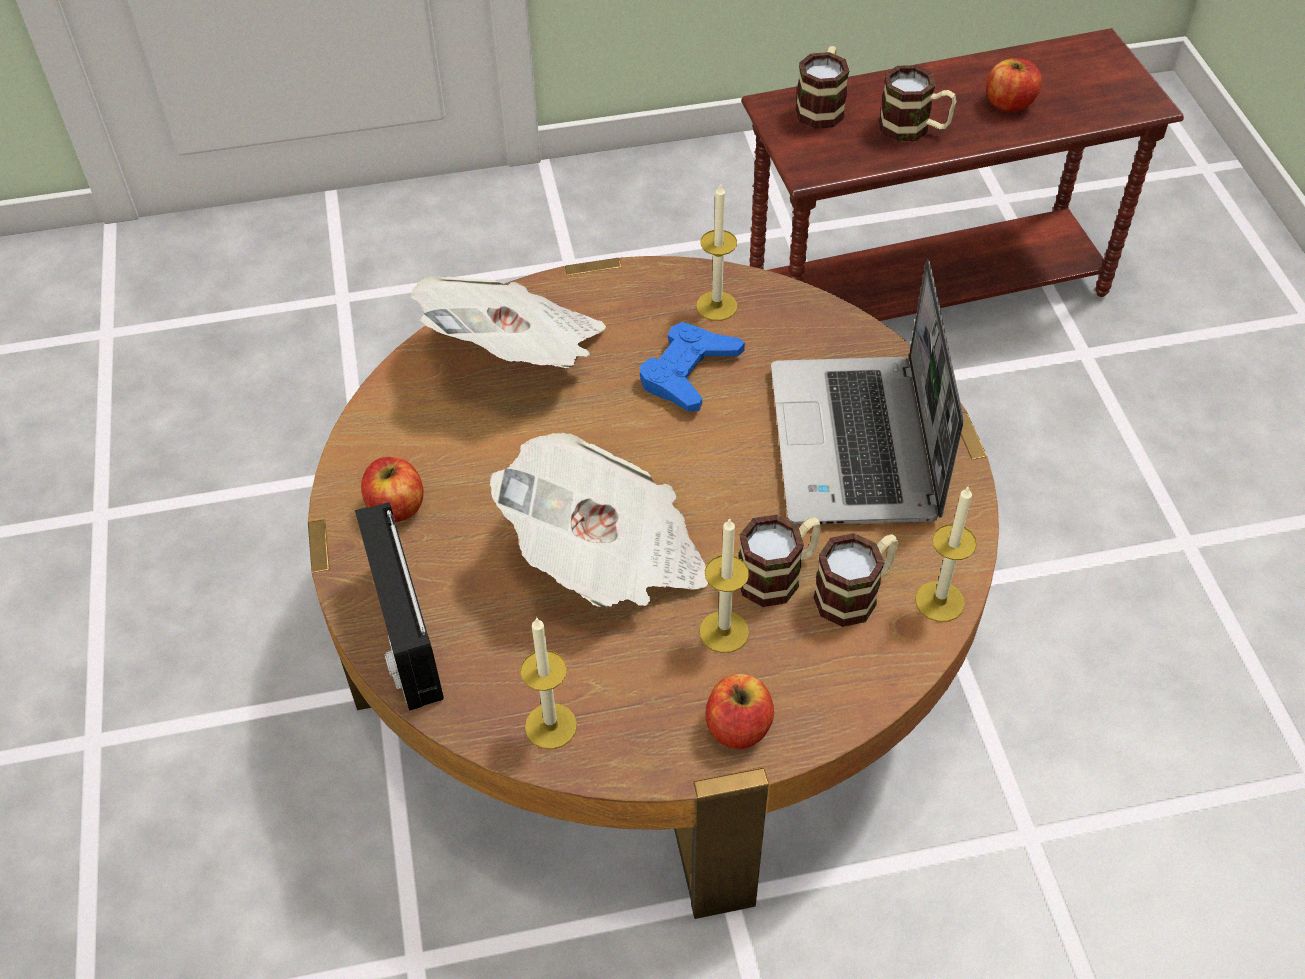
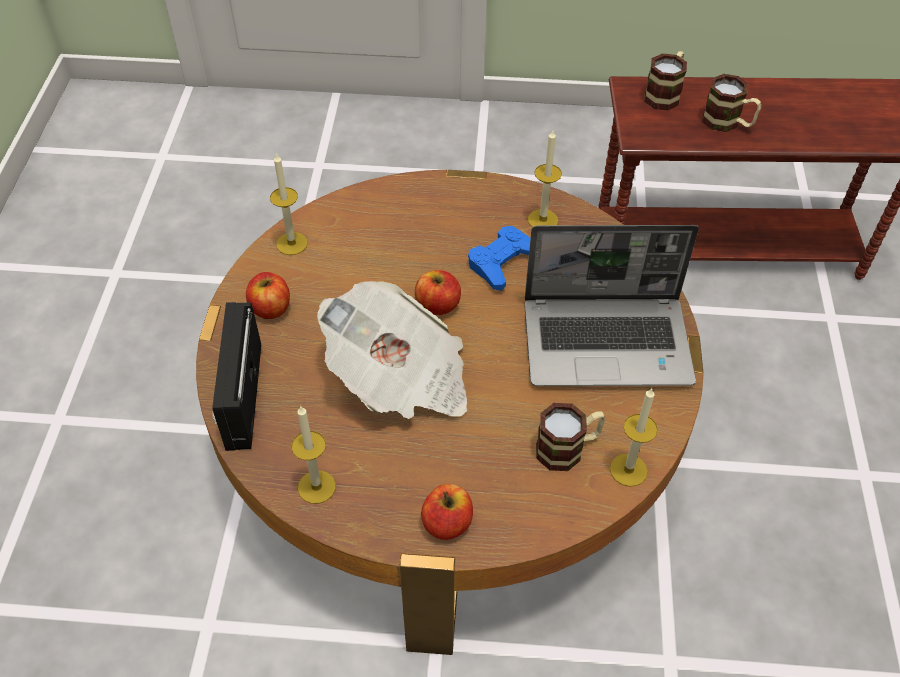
camera: 15 degrees right, 0 degrees up
newspaper [411,276,606,369] -> none
candle [699,517,749,653] -> candle moved to [270,153,308,255]
mug [739,515,822,607] -> none
laptop [771,259,964,524] -> laptop turned 105 degrees counterclockwise [524,225,699,386]
apple [986,58,1041,112] -> apple moved to [415,270,461,315]

